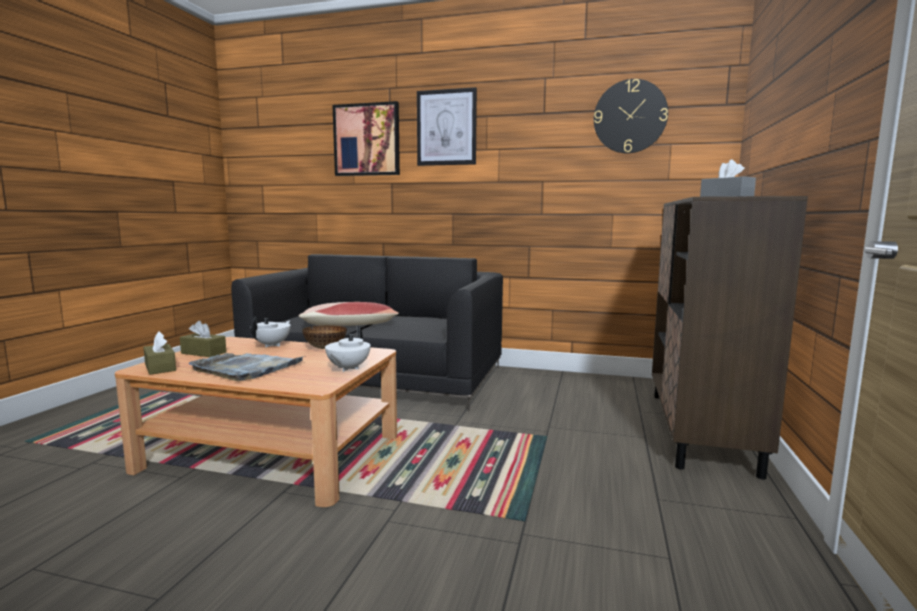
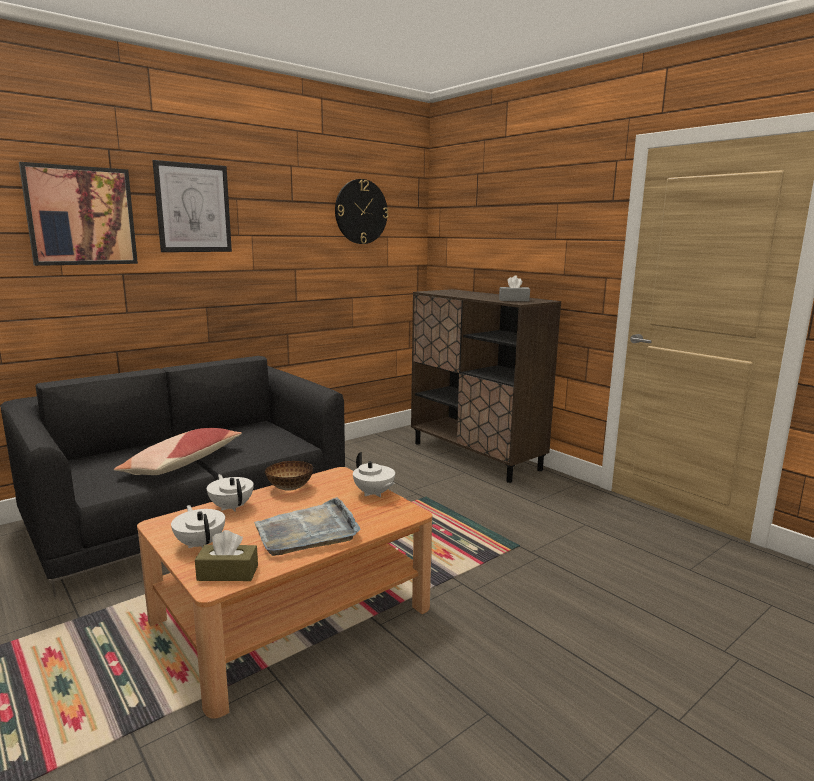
camera: 55 degrees left, 5 degrees up
brown tissue box [180,321,226,357] -> white teapot [171,505,225,548]

